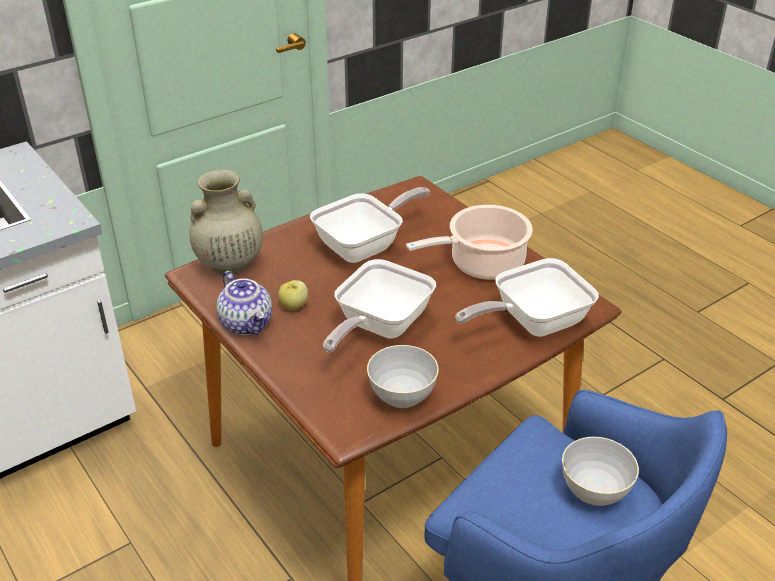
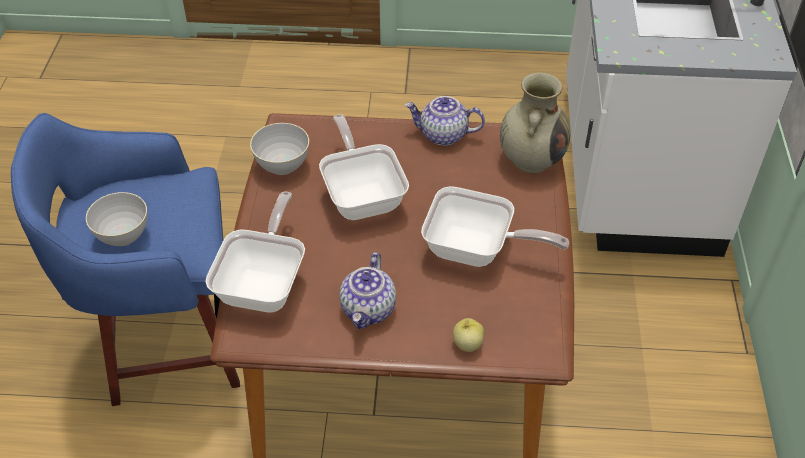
camera: 130 degrees right, 10 degrees up
apple [278,280,308,310] -> apple moved to [453,318,484,352]
frying pan [310,187,430,263] -> frying pan turned 75 degrees counterclockwise [421,186,569,267]
cooking pot [406,205,533,280] -> teapot [339,252,396,329]

